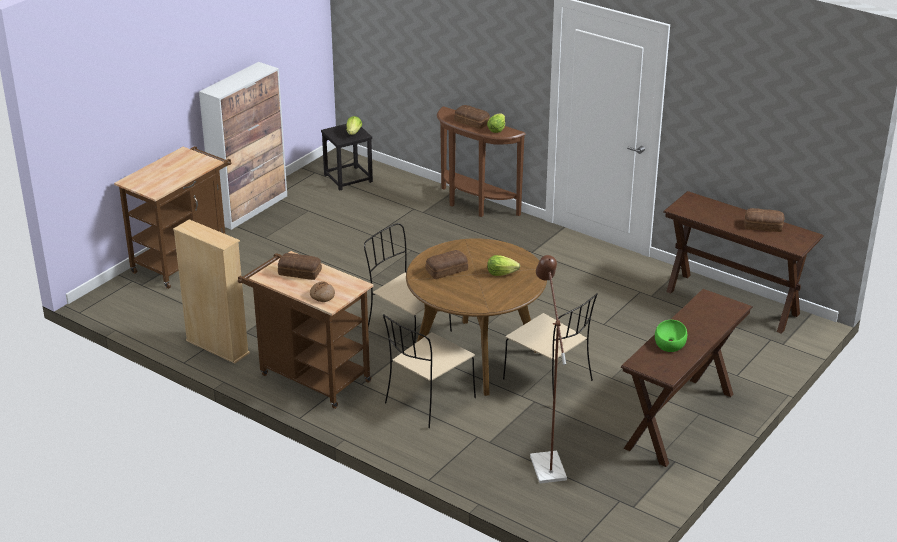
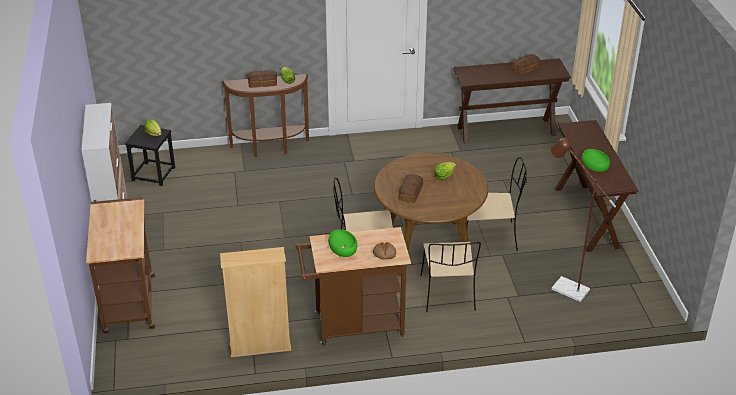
camera: 45 degrees left, 5 degrees up
bread [278,253,322,280] -> green bowl [328,229,357,257]

